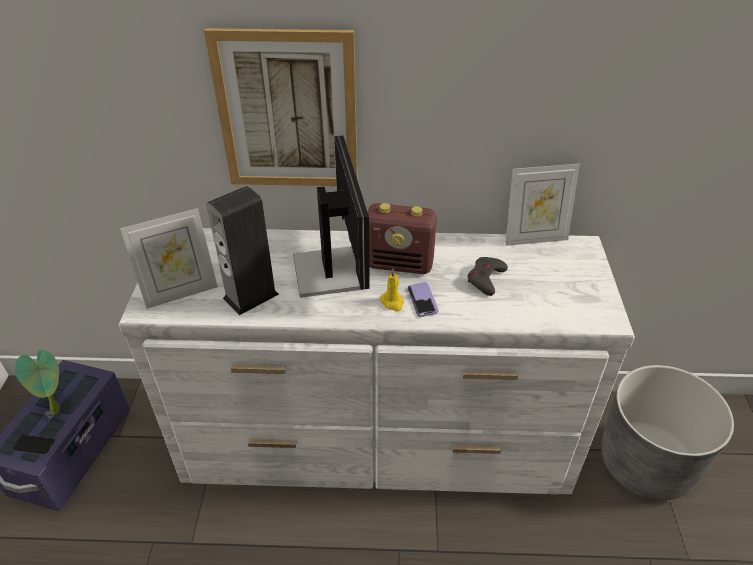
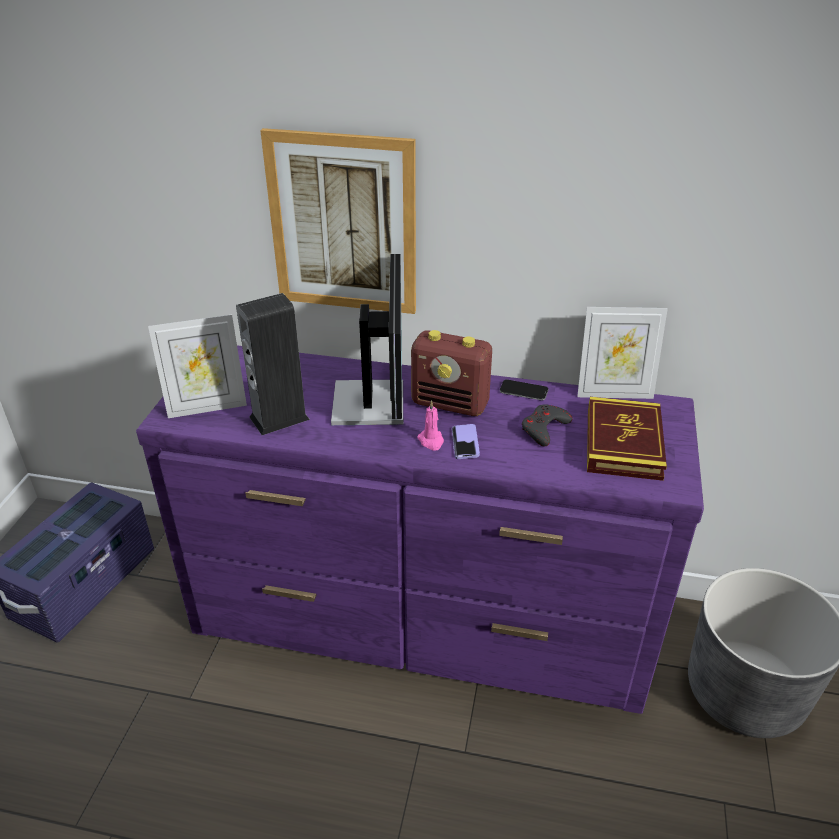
camera: 10 degrees right, 5 degrees down
phone [13,435,56,455] -> phone moved to [500,380,549,400]
potted plant [15,349,60,415] -> none
white dresser [119,228,635,494] -> purple dresser [136,345,704,714]
yellow candle [380,269,404,311] -> pink candle [417,400,444,451]
none -> book [587,397,667,481]

